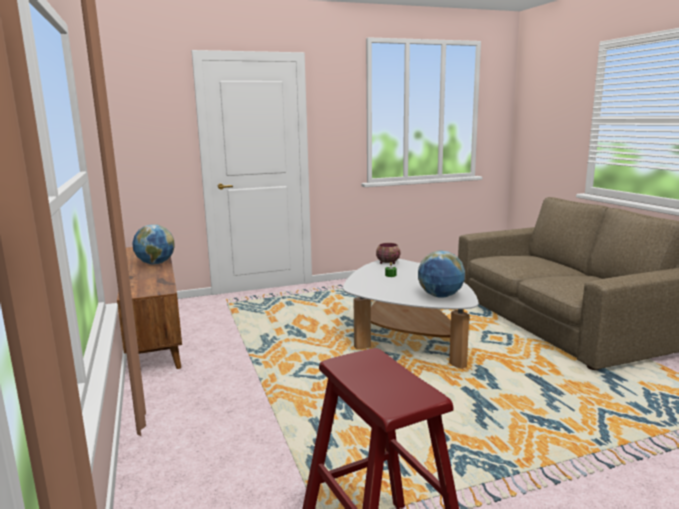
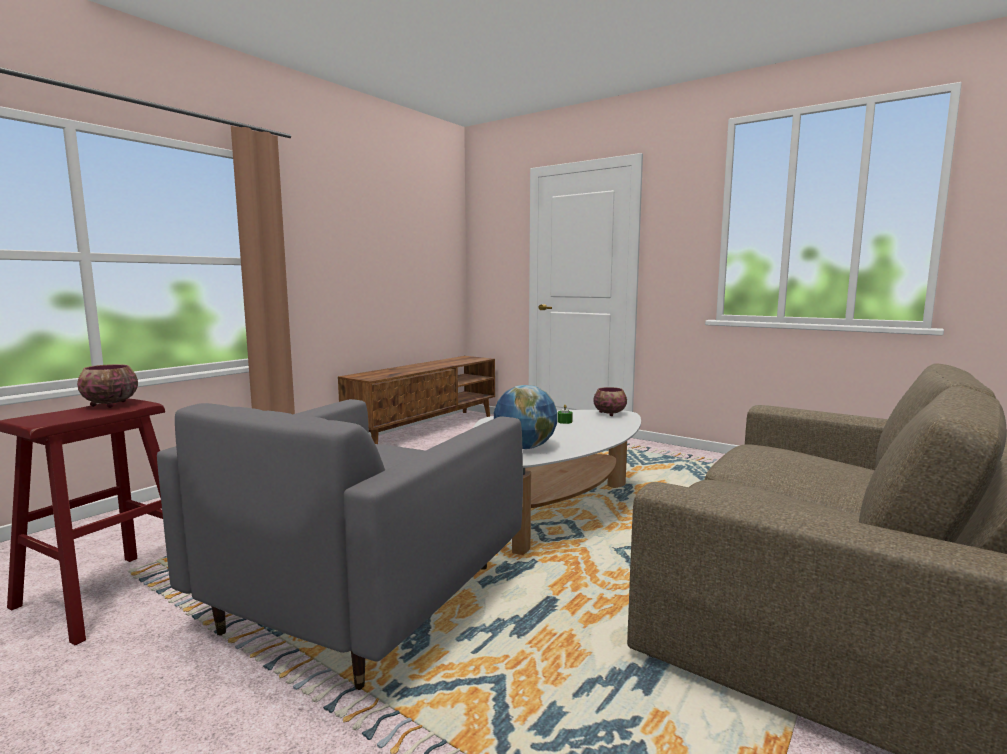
camera: 55 degrees right, 5 degrees down
globe [132,224,175,264] -> none
none -> bowl [77,364,138,408]
none -> grey armchair [157,399,523,690]

